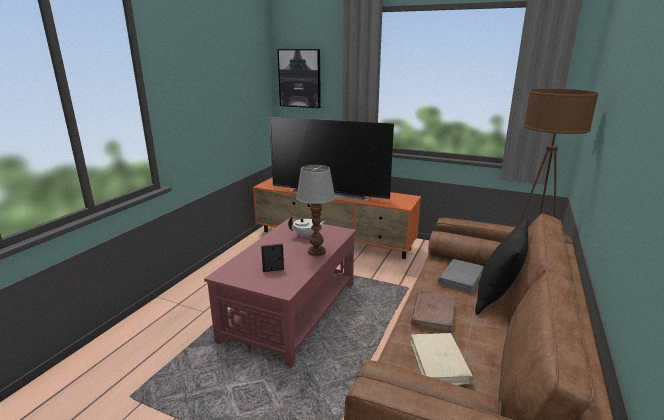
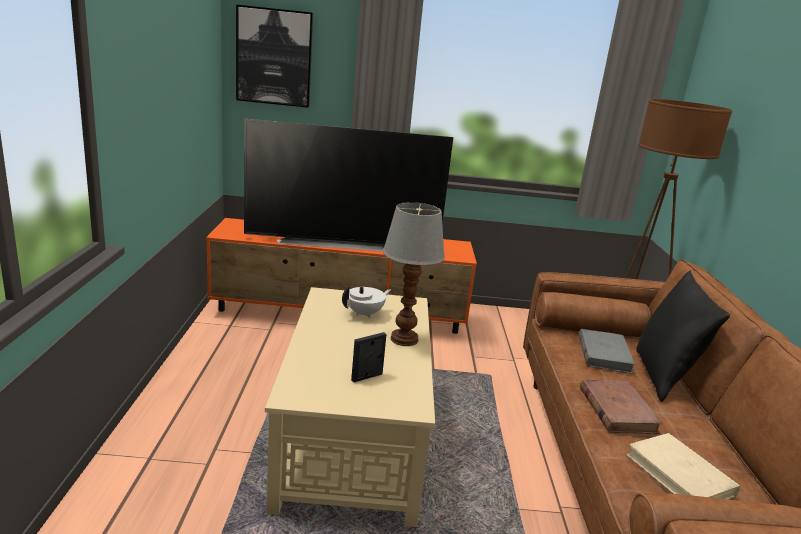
camera: 25 degrees left, 0 degrees up
red coffee table [204,218,356,367] -> beige coffee table [265,287,435,527]

